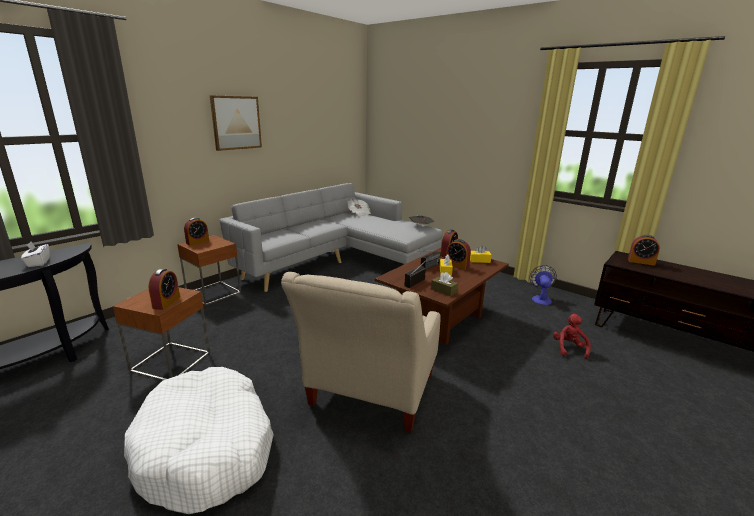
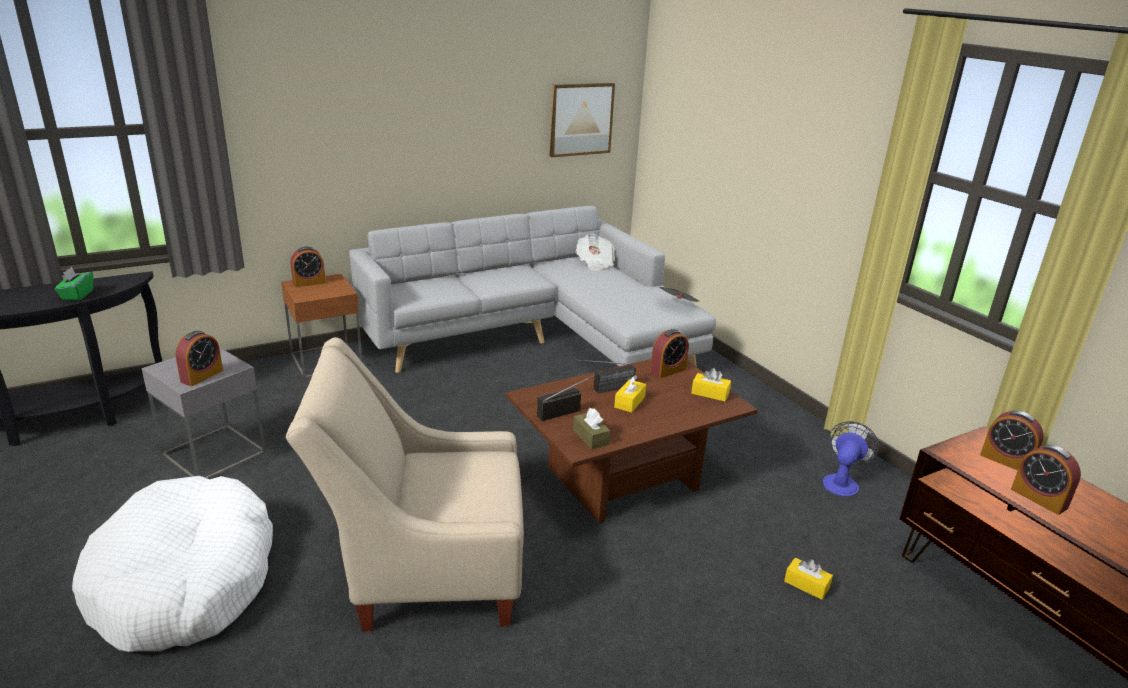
camera: 20 degrees right, 5 degrees up
white tissue box [21,241,50,267] -> green tissue box [55,267,94,300]
brown side table [113,287,210,381] -> grey side table [142,347,266,479]
picture [210,95,262,151] -> picture moved to [549,83,615,157]
beige armchair [281,272,441,433] -> beige armchair turned 45 degrees clockwise [286,337,524,632]
alarm clock [446,239,471,270] -> alarm clock moved to [1011,445,1081,515]
red plush toy [553,314,591,359] -> yellow tissue box [784,558,833,600]

